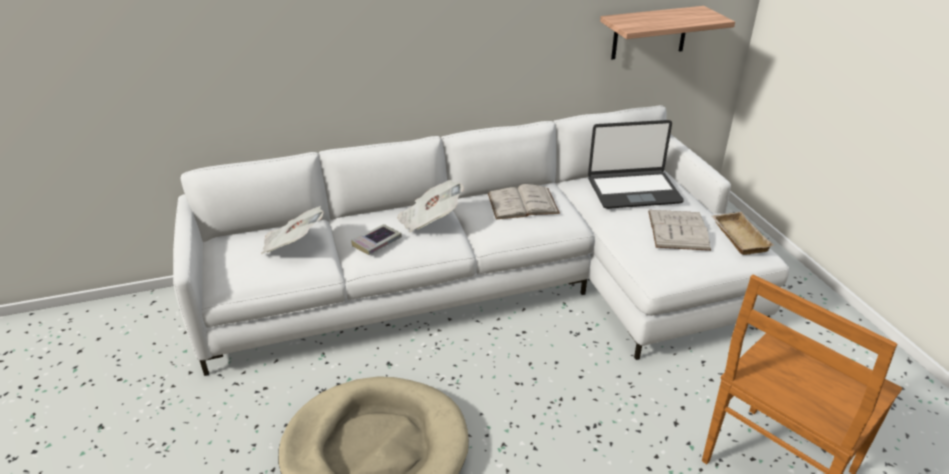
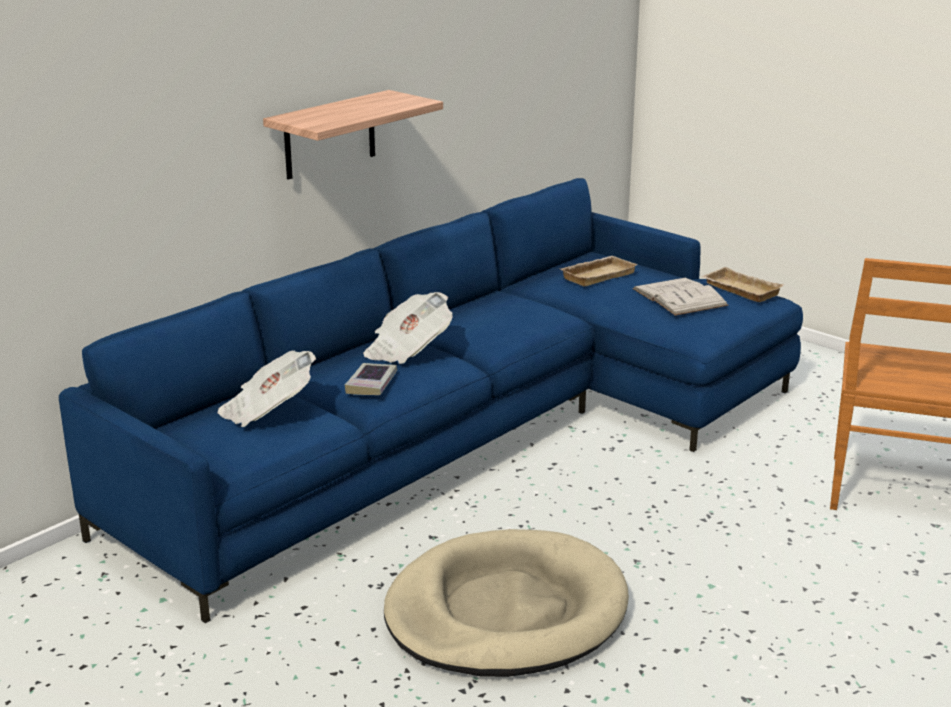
camera: 30 degrees left, 10 degrees down
white sofa [173,105,789,376] -> blue sofa [59,178,803,623]
white book [488,184,560,219] -> none
laptop [588,120,684,209] -> beige tray [560,256,638,287]
shelf [600,6,735,60] -> shelf moved to [263,90,443,180]

